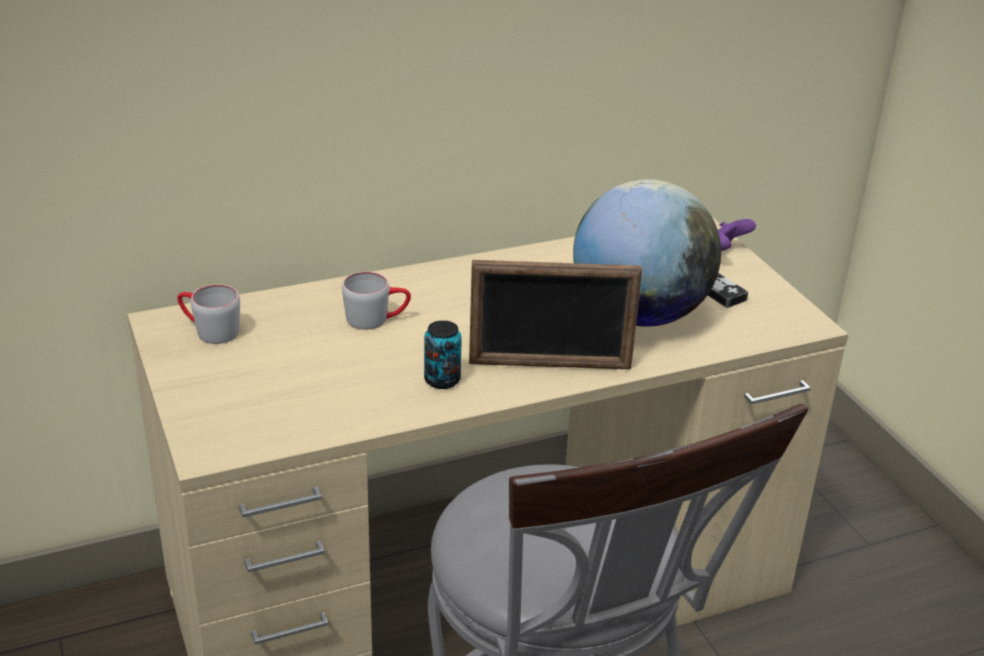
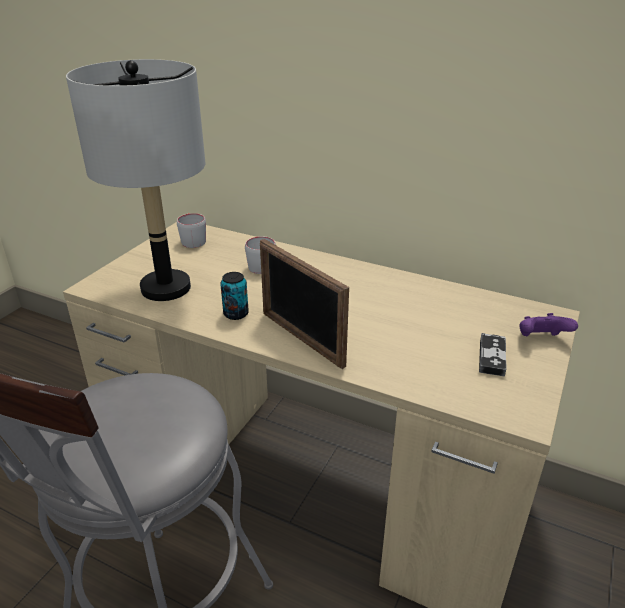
camera: 50 degrees right, 0 degrees up
globe [573,179,721,327] -> none
none -> grey table lamp [66,59,205,301]

